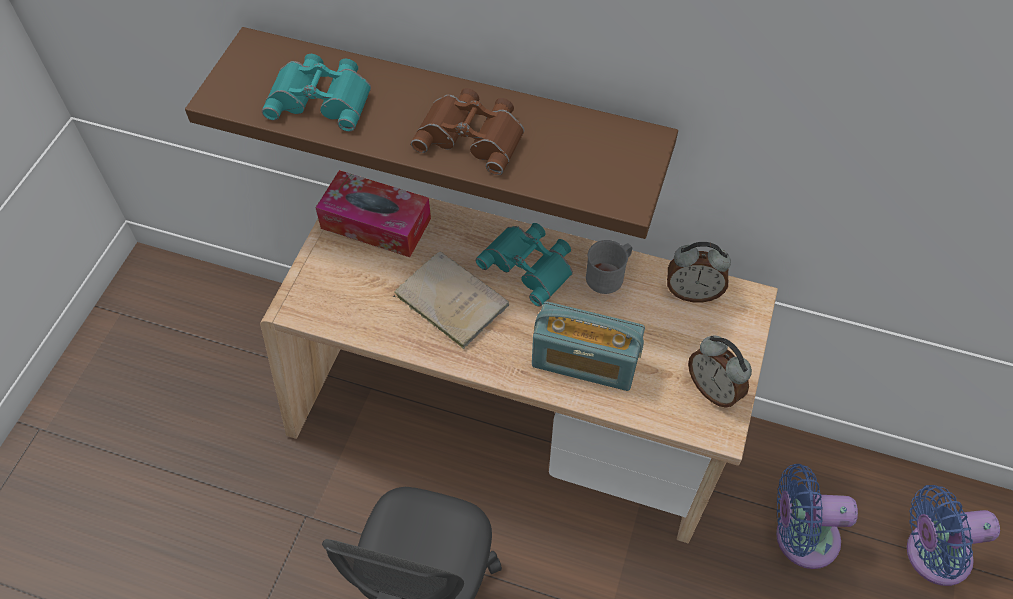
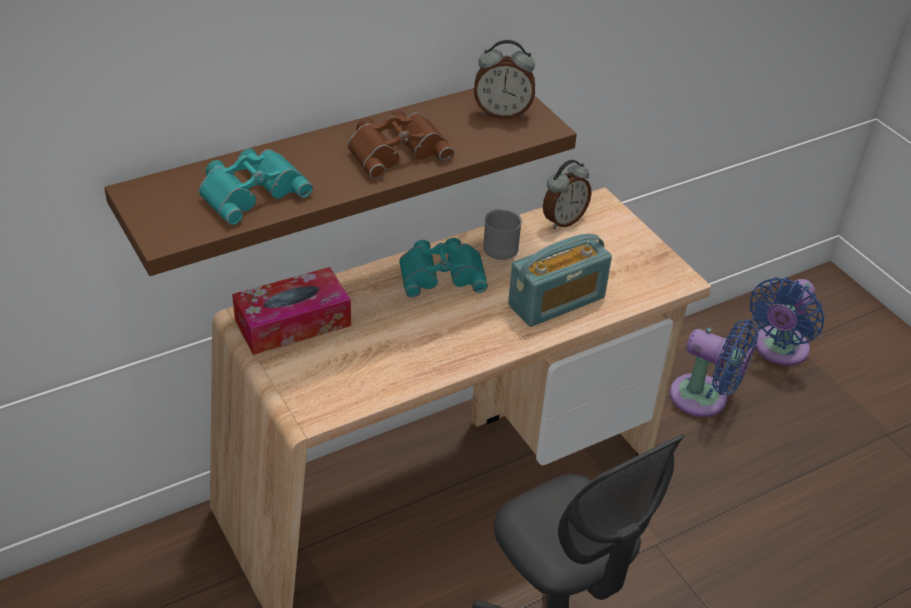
camera: 50 degrees left, 15 degrees down
beige book [393,251,509,349] -> none
alarm clock [688,336,752,408] -> alarm clock moved to [474,40,535,119]
blue fan [776,464,858,569] -> blue fan turned 105 degrees counterclockwise [670,319,759,417]

